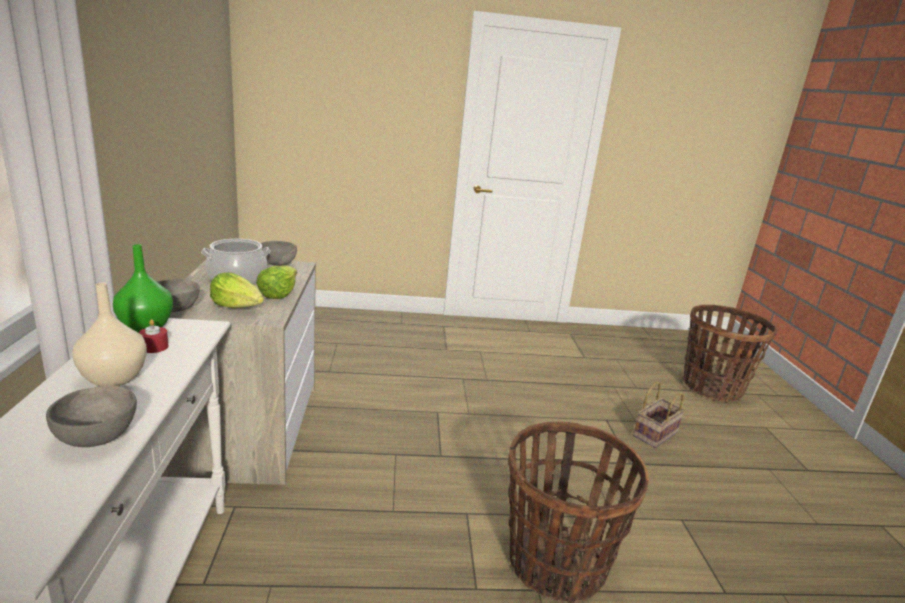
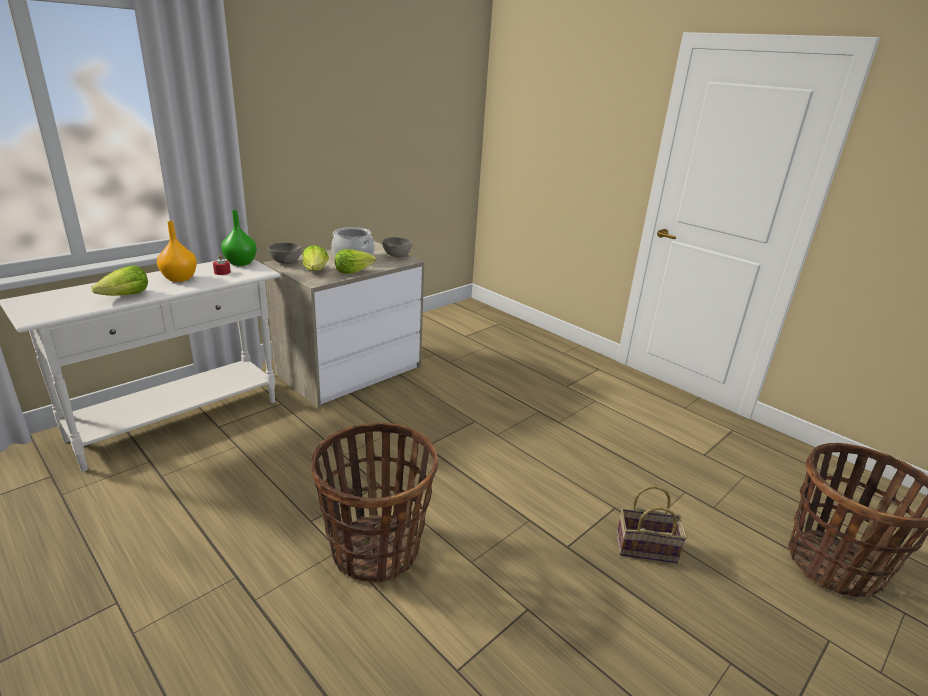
camera: 50 degrees right, 5 degrees up
grey bowl [46,386,137,447] -> lettuce [91,265,148,296]
beige vase [72,282,147,387] -> orange vase [157,221,197,282]

